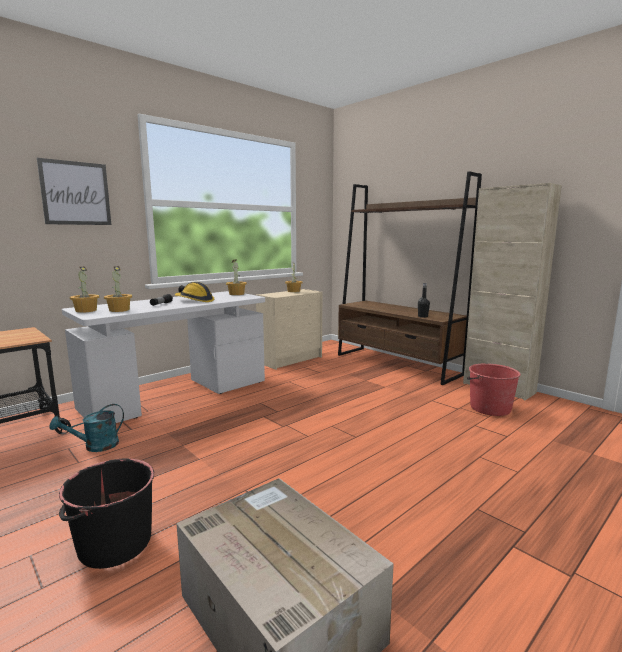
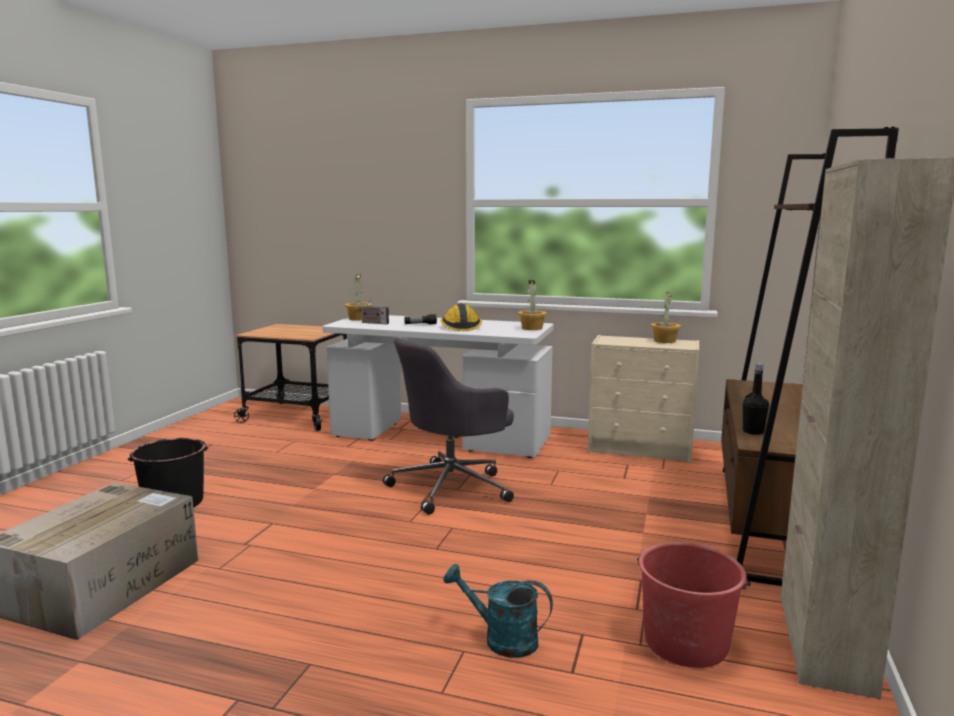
camera: 60 degrees right, 0 degrees up
picture [37,158,111,225] -> none
turquoise watering can [49,404,124,452] -> turquoise watering can moved to [443,564,553,658]
potted plant [104,266,132,312] -> radio [360,299,389,324]
none -> grey office chair [383,337,514,515]

